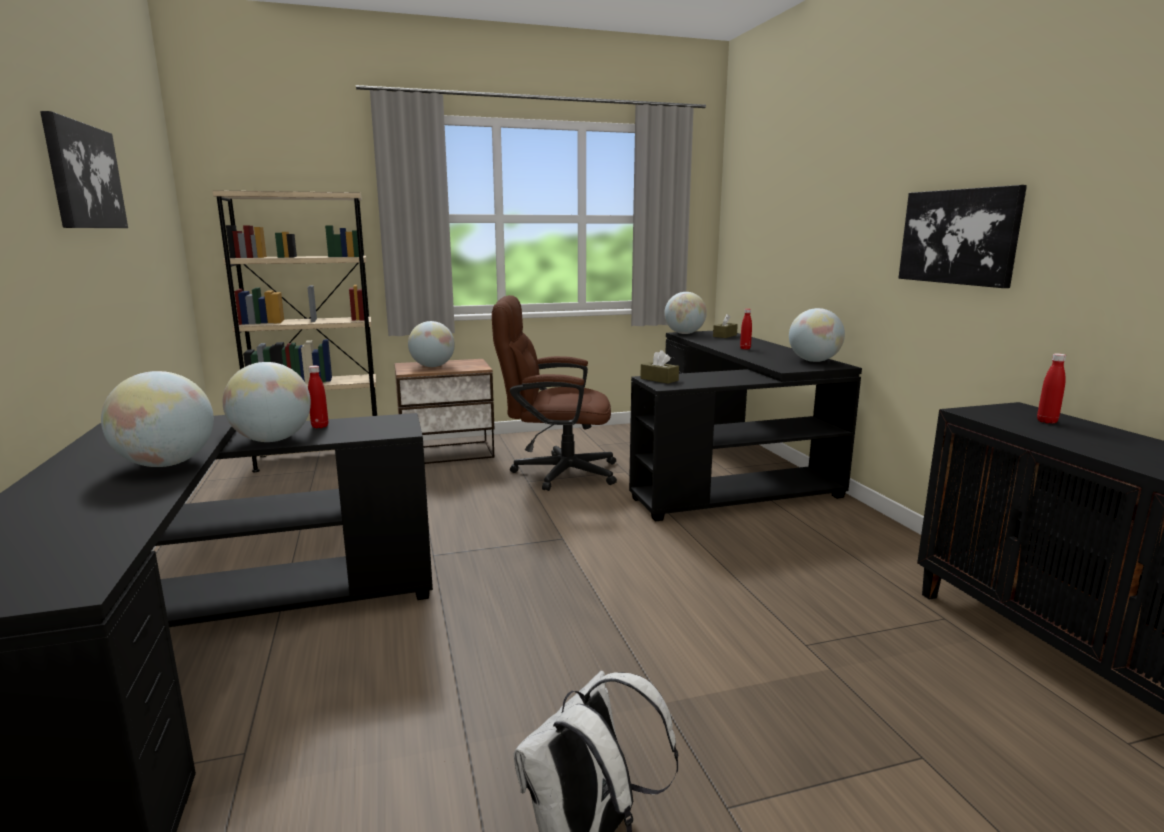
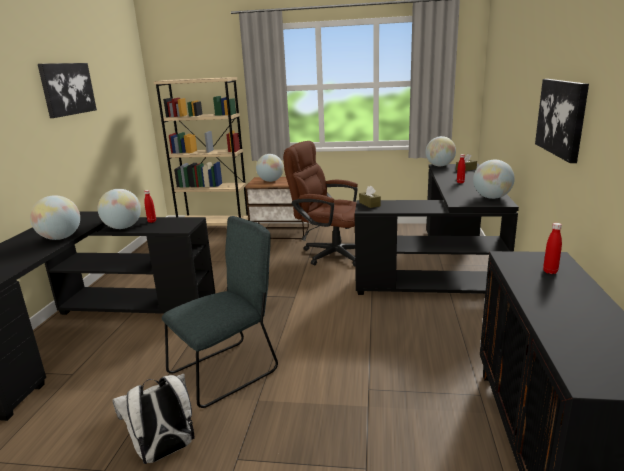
camera: 25 degrees right, 5 degrees up
none -> grey chair [162,216,278,408]

